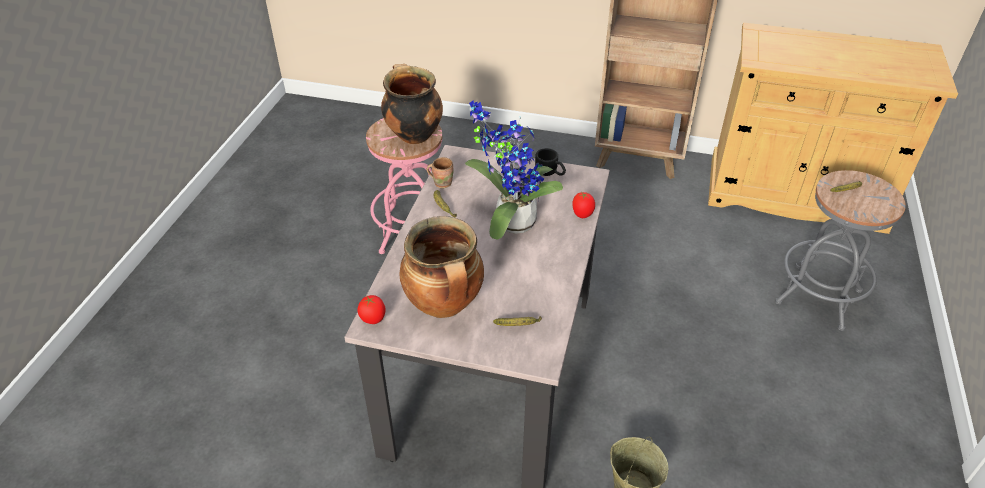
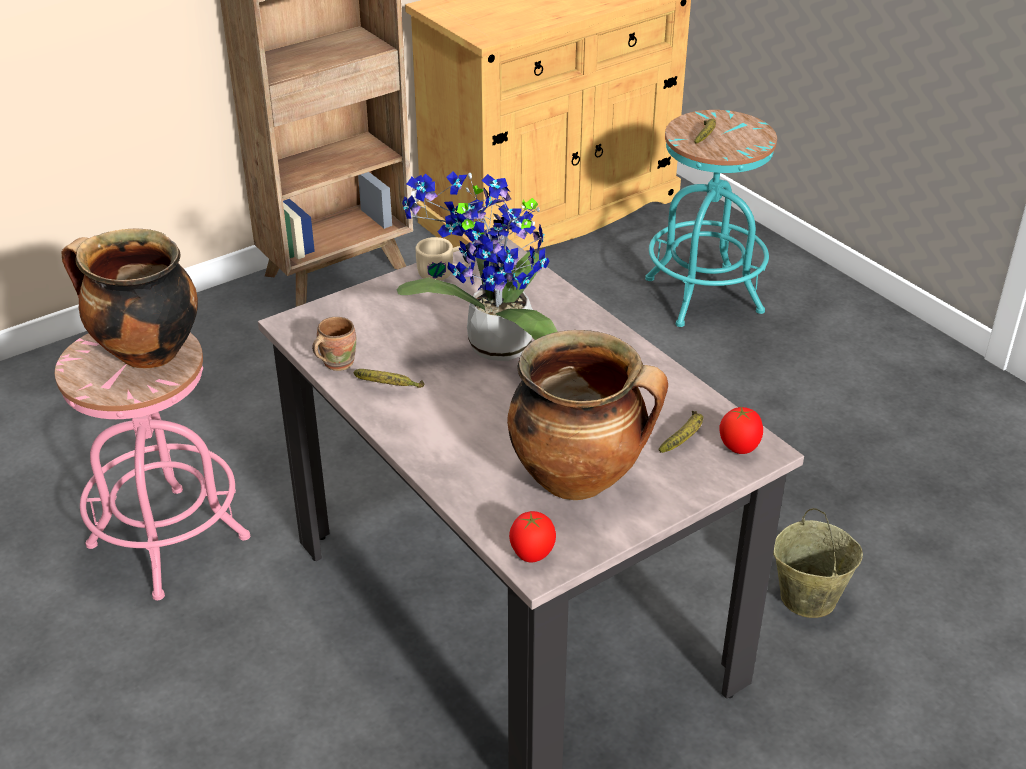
camera: 50 degrees left, 5 degrees down
black mug [535,148,566,176] -> beige mug [416,237,469,281]
tomato [572,192,595,218] -> tomato moved to [720,407,763,454]
grey stool [775,170,906,331] -> turquoise stool [645,110,777,327]

